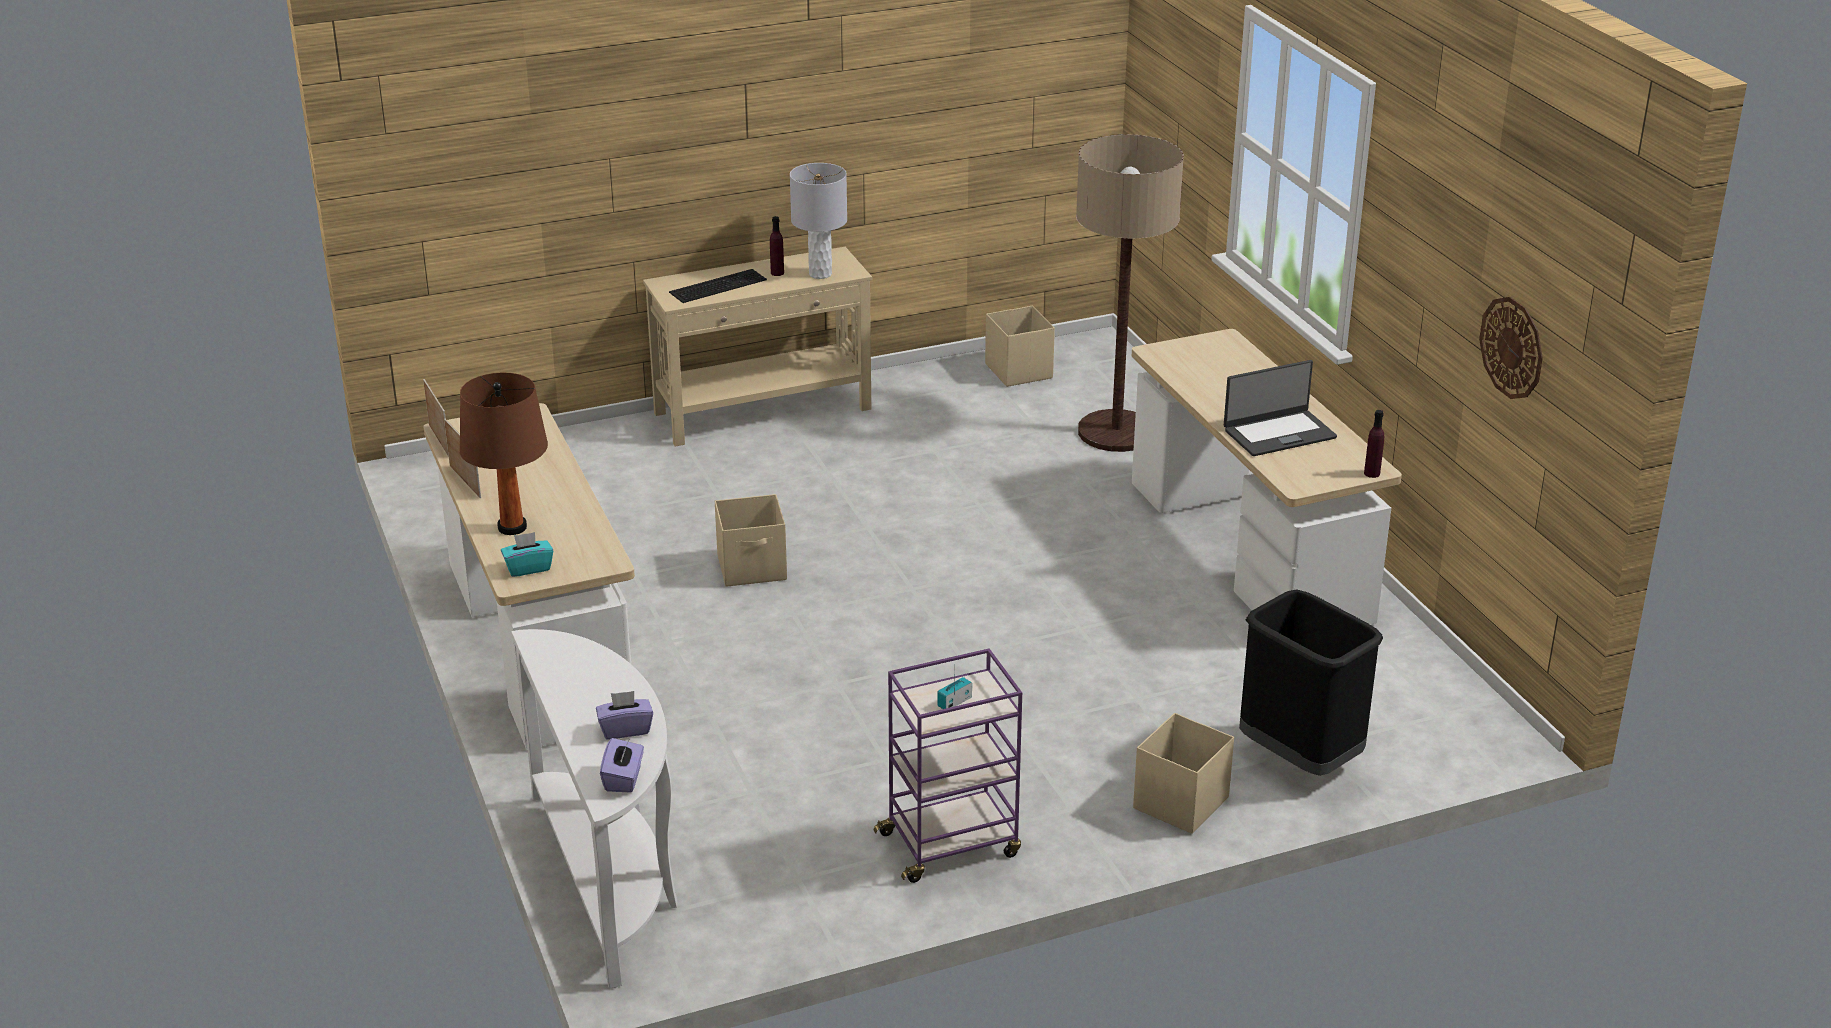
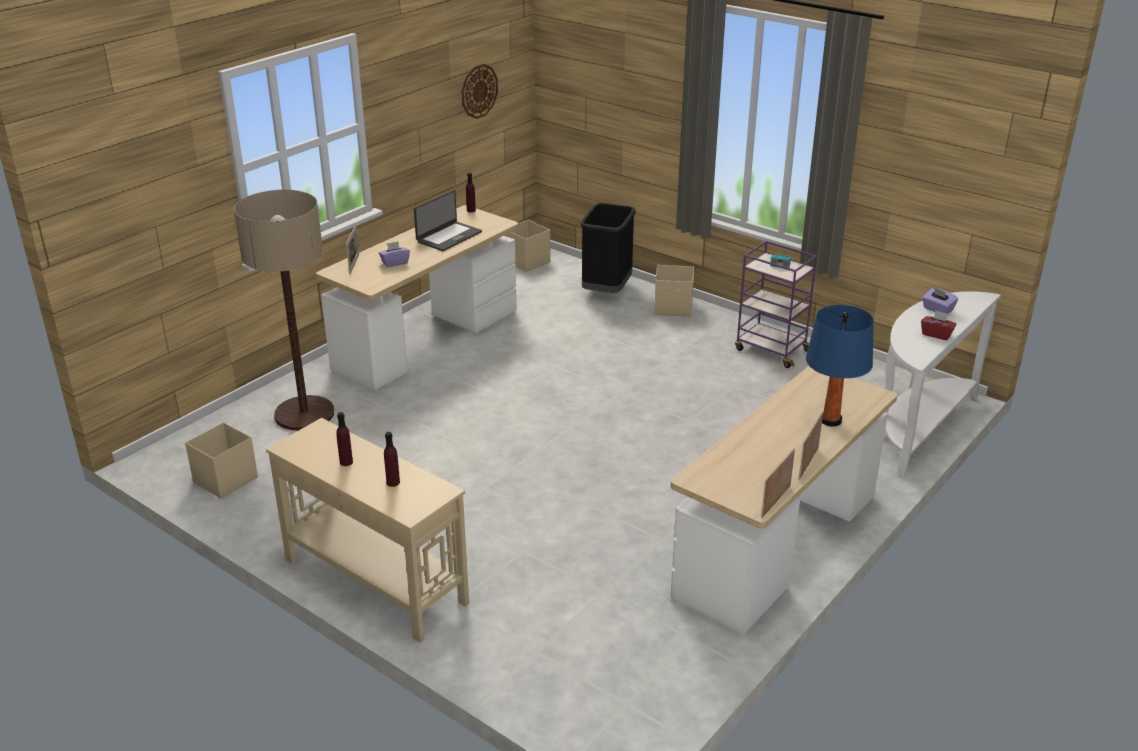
camera: 120 degrees left, 0 degrees up
brown table lamp [460,372,548,535] -> blue table lamp [806,305,874,426]
turquoise tissue box [501,532,553,577] -> none
purple tissue box [600,738,644,793] -> purple tissue box moved to [379,241,410,267]
keyboard [669,269,767,303] -> purple bottle [384,432,400,487]
beige storage box [715,494,787,587] -> beige storage box moved to [504,220,551,272]
grey table lamp [790,163,847,279] -> none
laptop [1224,360,1337,456] -> laptop turned 90 degrees clockwise [414,190,482,251]
none -> picture frame [346,224,359,275]
none -> red tissue box [921,310,957,340]

